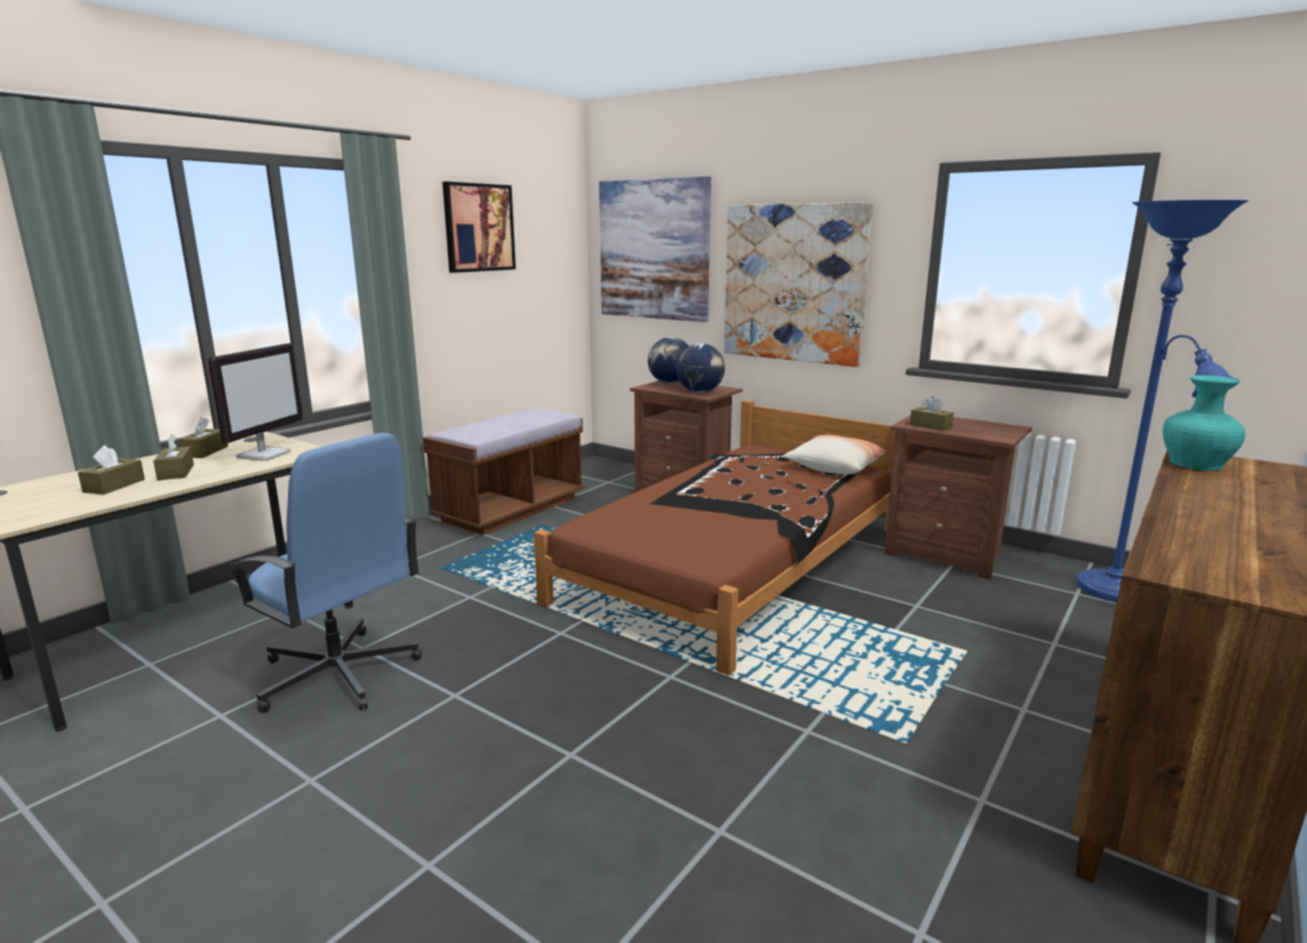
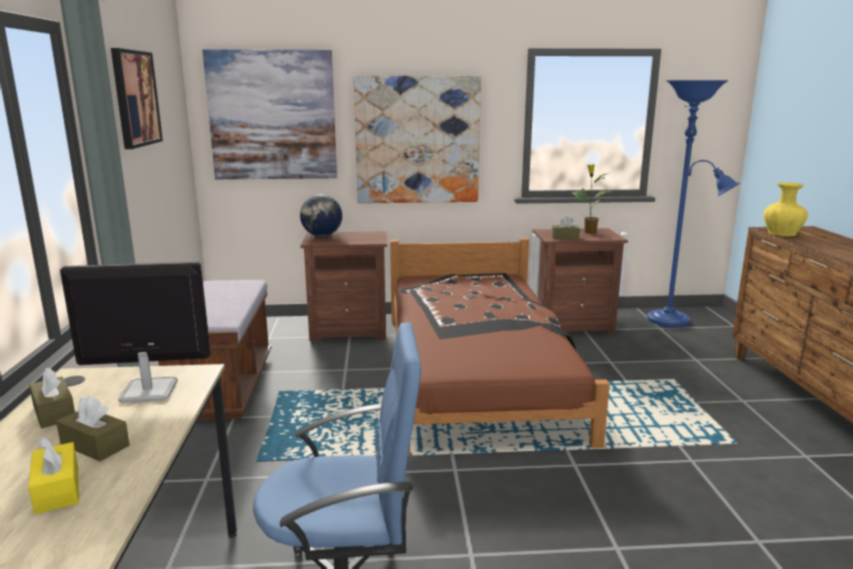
camera: 40 degrees left, 0 degrees up
brown tissue box [78,446,145,494] -> yellow tissue box [28,437,79,514]
monitor [208,343,303,461] -> monitor turned 75 degrees counterclockwise [60,261,211,403]
globe [676,343,725,393] -> none
pillow [783,435,889,474] -> none
turquoise vase [1163,375,1246,471] -> yellow vase [764,182,808,236]
none -> potted plant [571,164,611,234]

